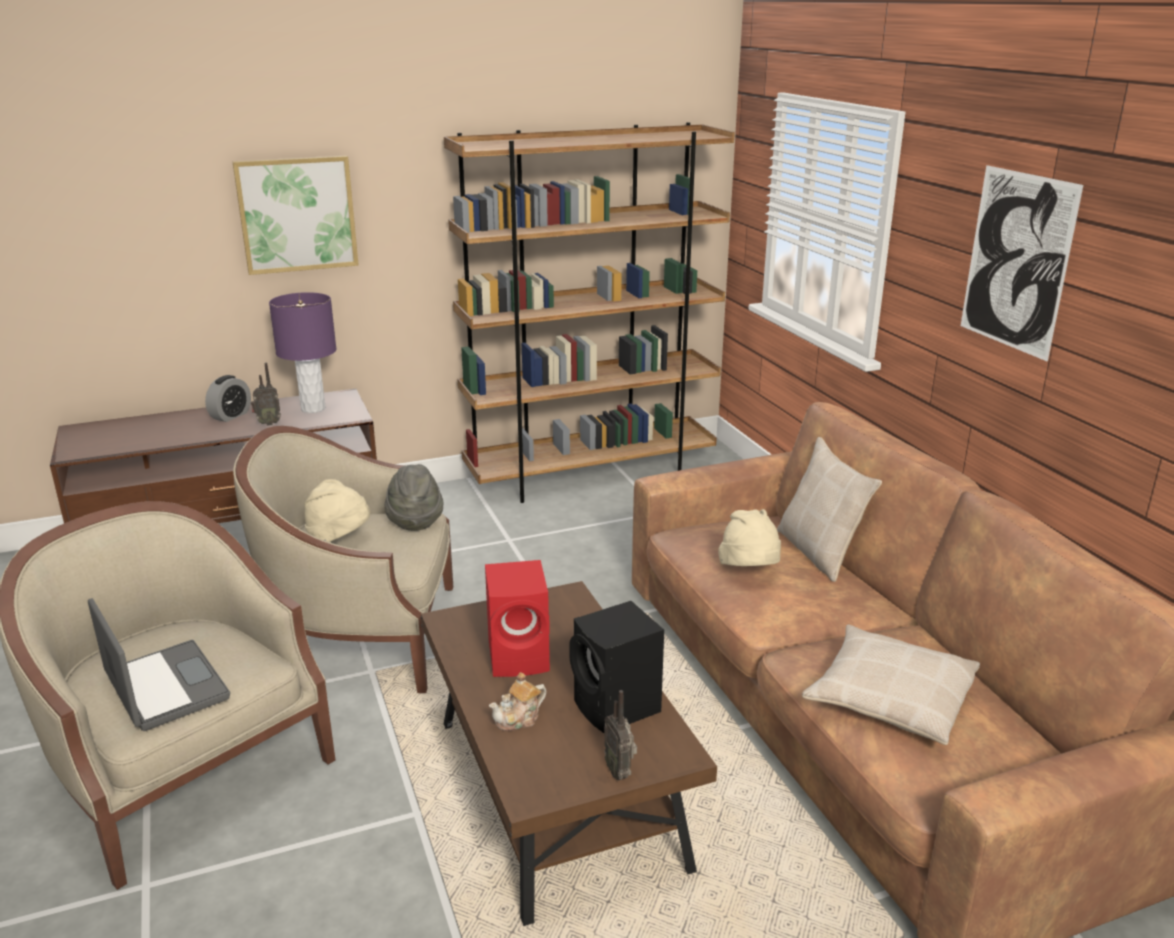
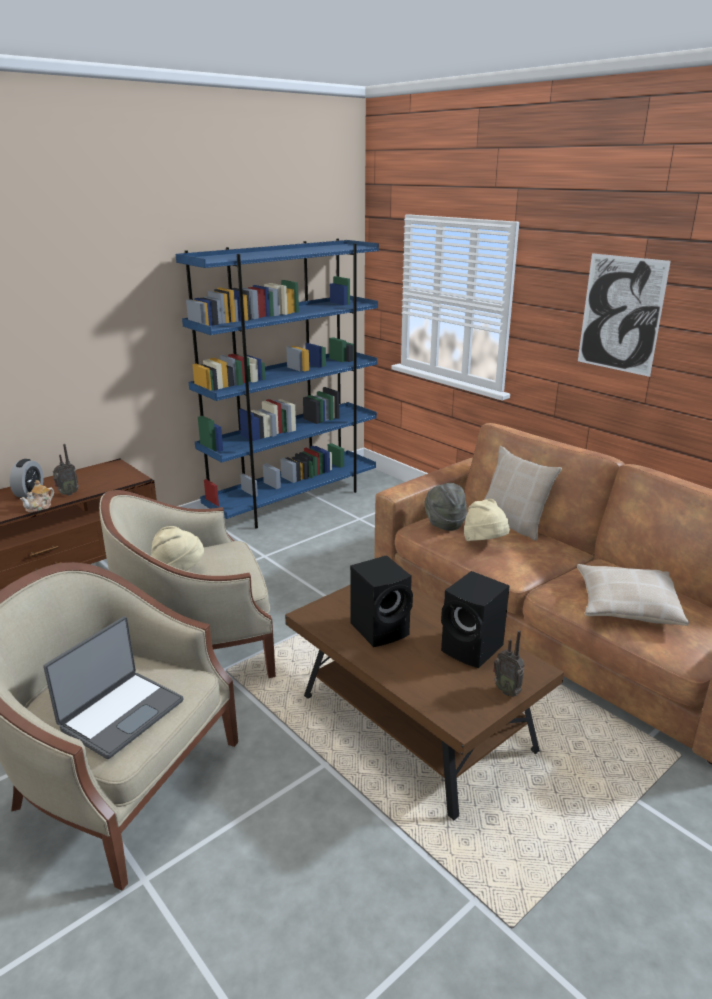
camera: 20 degrees left, 0 degrees up
laptop [88,598,230,731] -> laptop turned 90 degrees clockwise [43,616,184,759]
picture [232,155,359,275] -> none
purple table lamp [269,292,336,413] -> none
grey hat [384,464,443,531] -> grey hat moved to [425,483,467,531]
brown bookcase [444,122,735,503] -> blue bookcase [176,239,379,529]
red speaker [485,560,550,677] -> black speaker [350,555,413,647]
teapot [489,672,547,731] -> teapot moved to [20,480,54,512]

